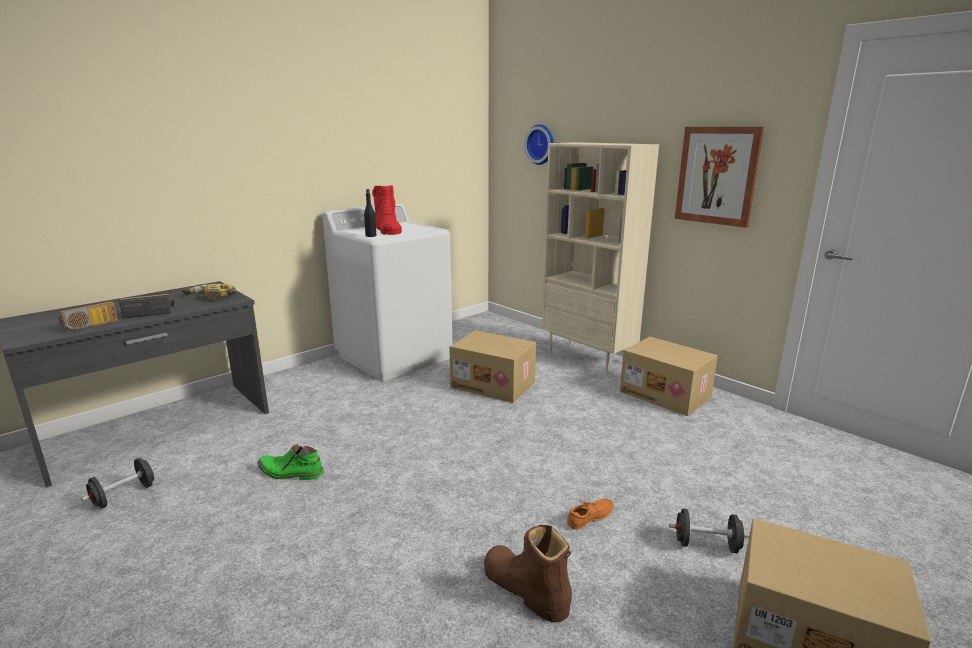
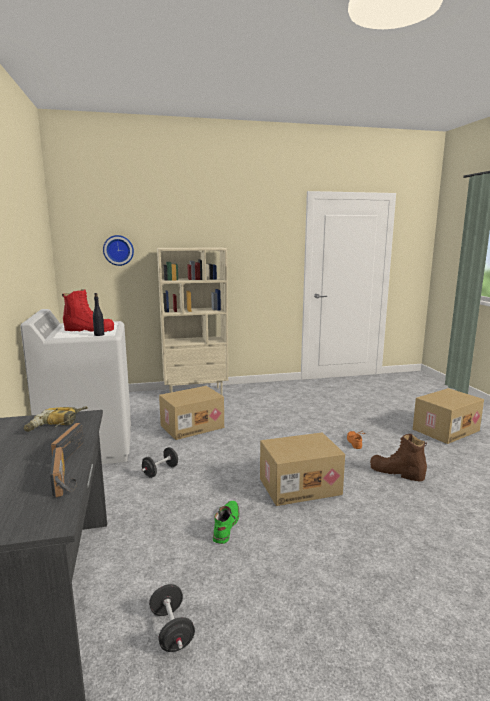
camera: 60 degrees left, 5 degrees down
green boot [258,444,324,480] -> green boot turned 150 degrees clockwise [213,501,239,544]
brown boot [484,525,572,623] -> brown boot turned 45 degrees clockwise [370,434,427,482]
cardboard box [620,337,718,416] -> cardboard box moved to [260,432,345,506]
black dumbbell [669,508,750,553] -> black dumbbell moved to [142,447,178,478]
picture [675,127,765,228] -> none

